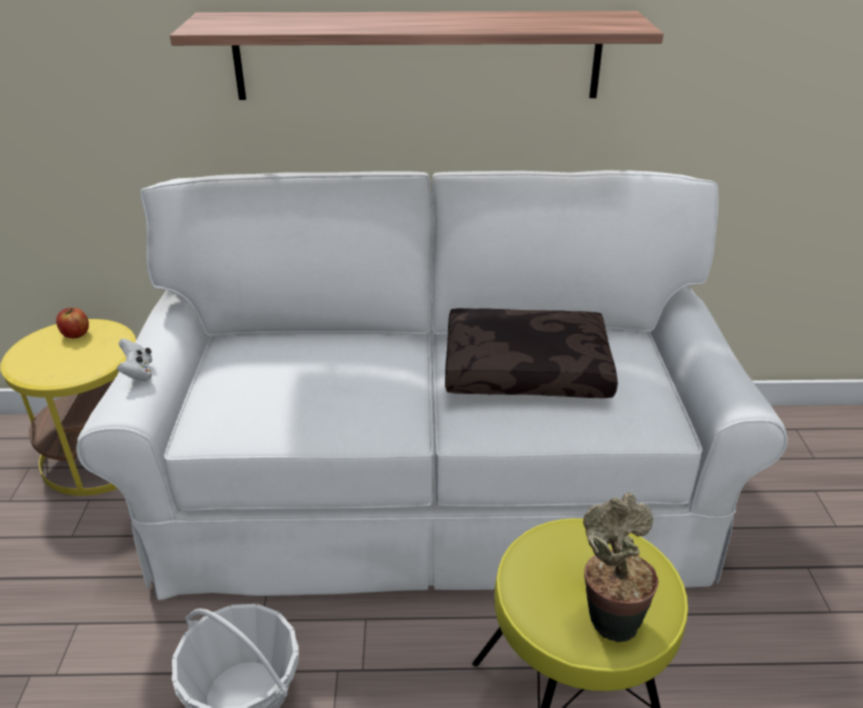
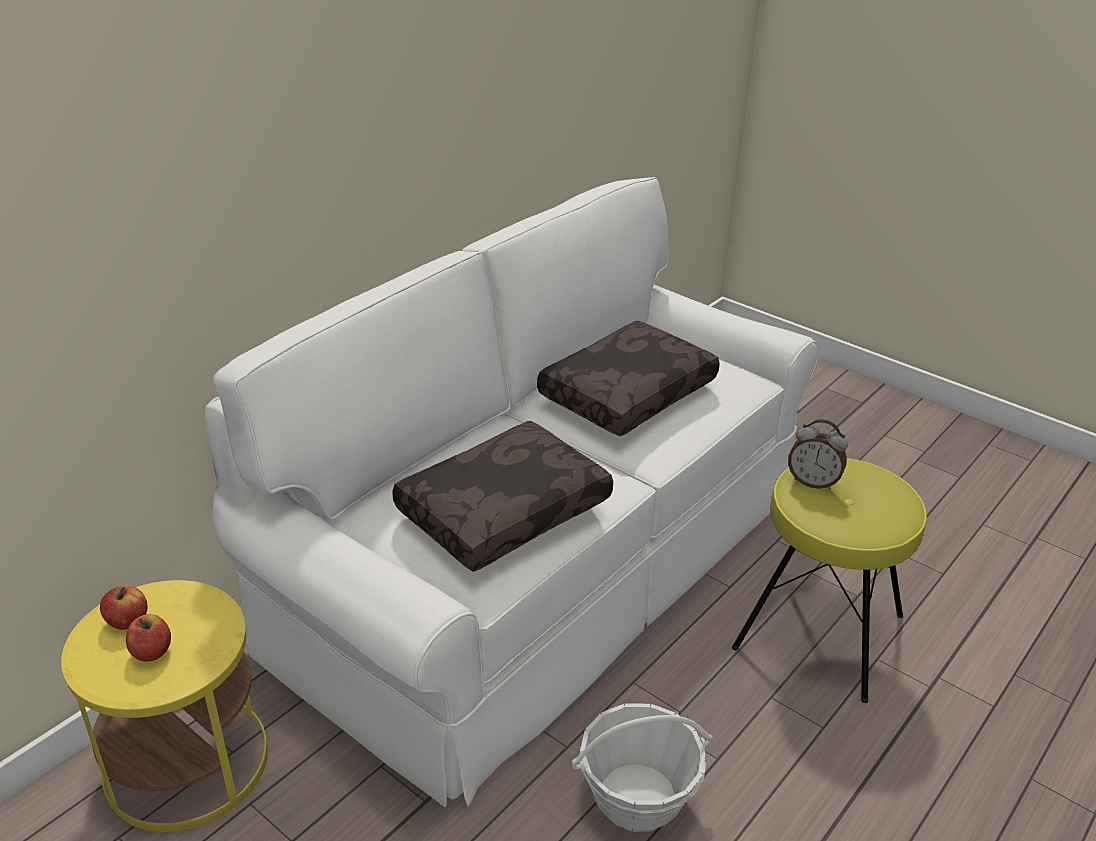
camera: 50 degrees left, 0 degrees up
white game controller [117,339,152,381] -> none
shelf [170,11,664,100] -> none
potted plant [583,493,658,642] -> none
none -> apple [126,614,171,661]
none -> brown pillow [392,421,613,572]
none -> alarm clock [788,419,848,490]

